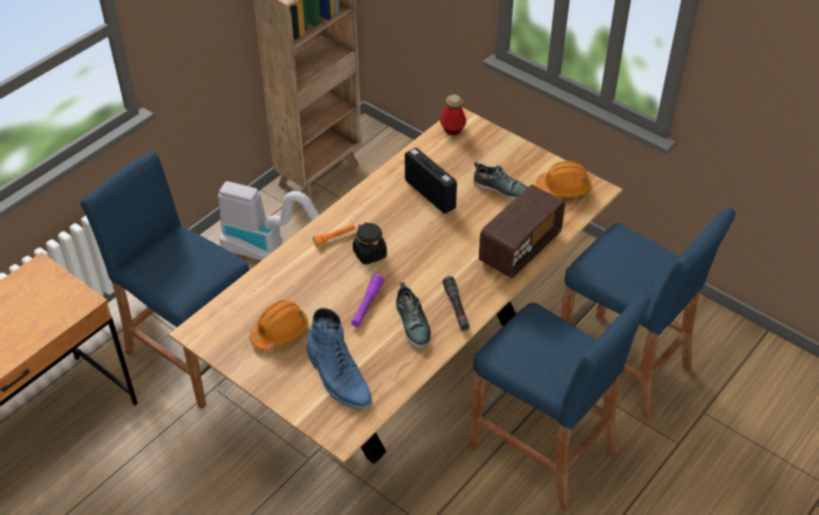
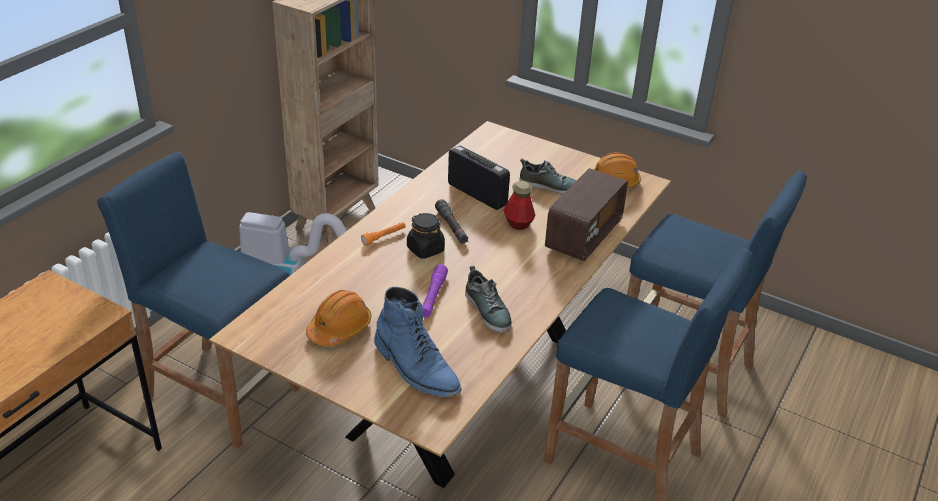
camera: 10 degrees left, 10 degrees down
bottle [440,94,466,135] -> bottle moved to [504,181,535,230]
black flashlight [443,276,470,331] -> black flashlight moved to [435,199,468,244]

